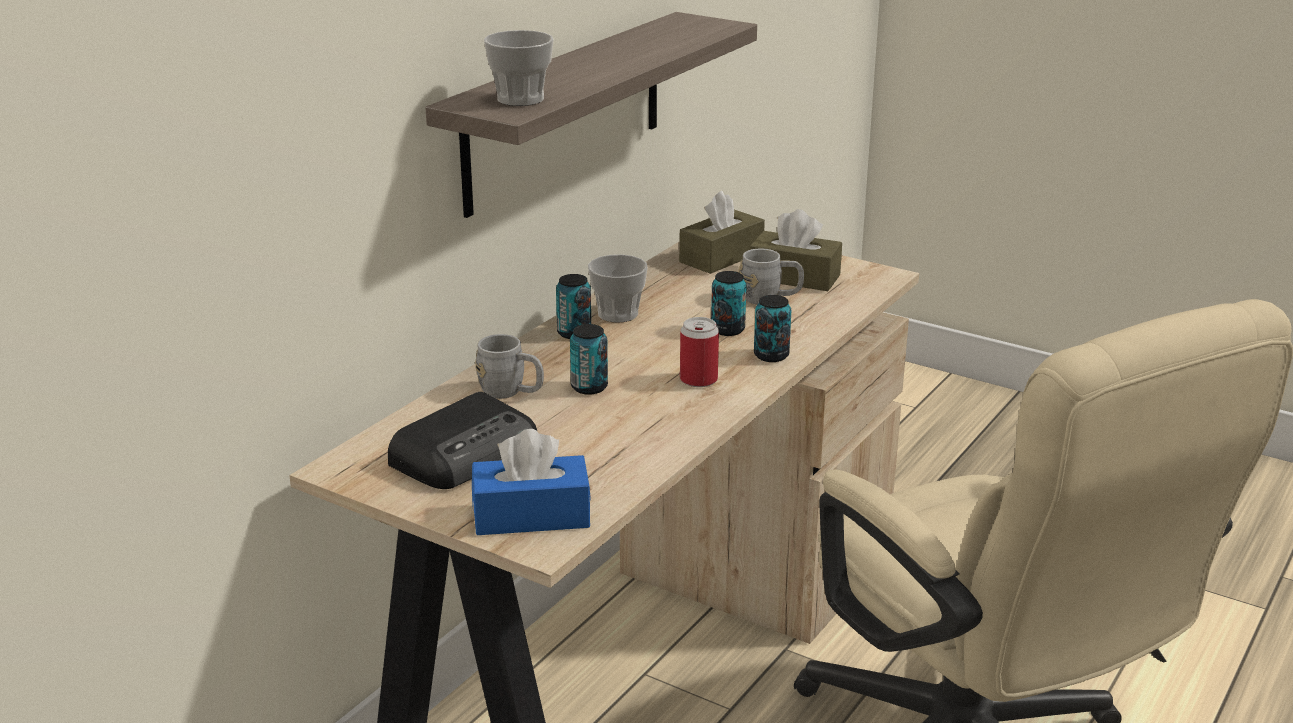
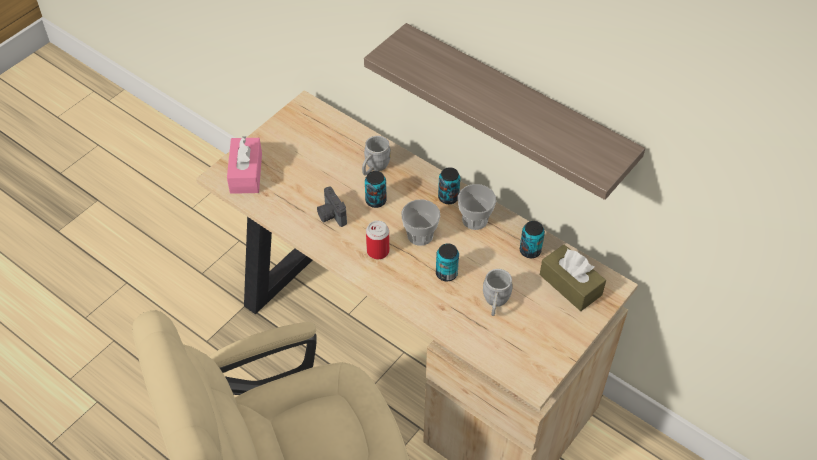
camera: 95 degrees right, 25 degrees up
radio [388,392,537,489] -> none
blue tissue box [472,429,591,535] -> pink tissue box [227,136,262,194]
cup [484,30,554,106] -> cup moved to [401,199,440,246]
brown tissue box [750,209,842,291] -> none
can [754,295,792,362] -> can moved to [520,221,545,258]
none -> camera [317,186,347,227]

